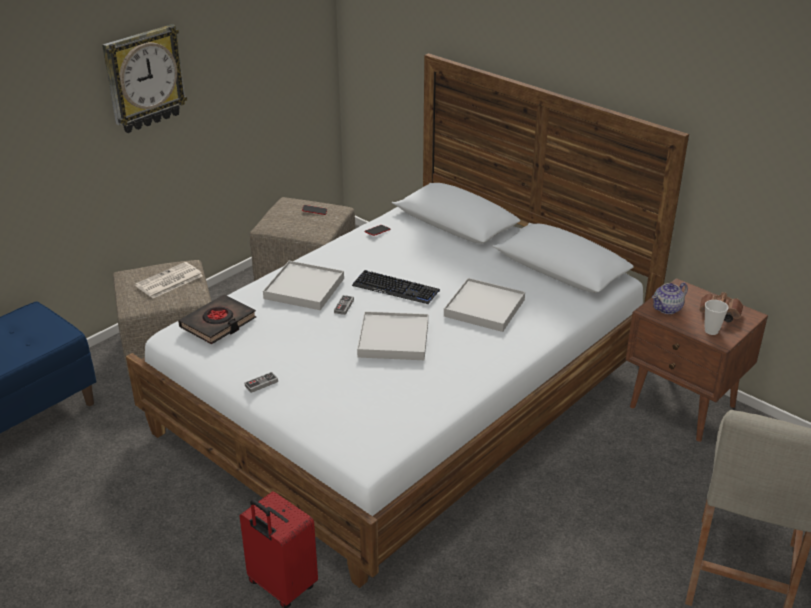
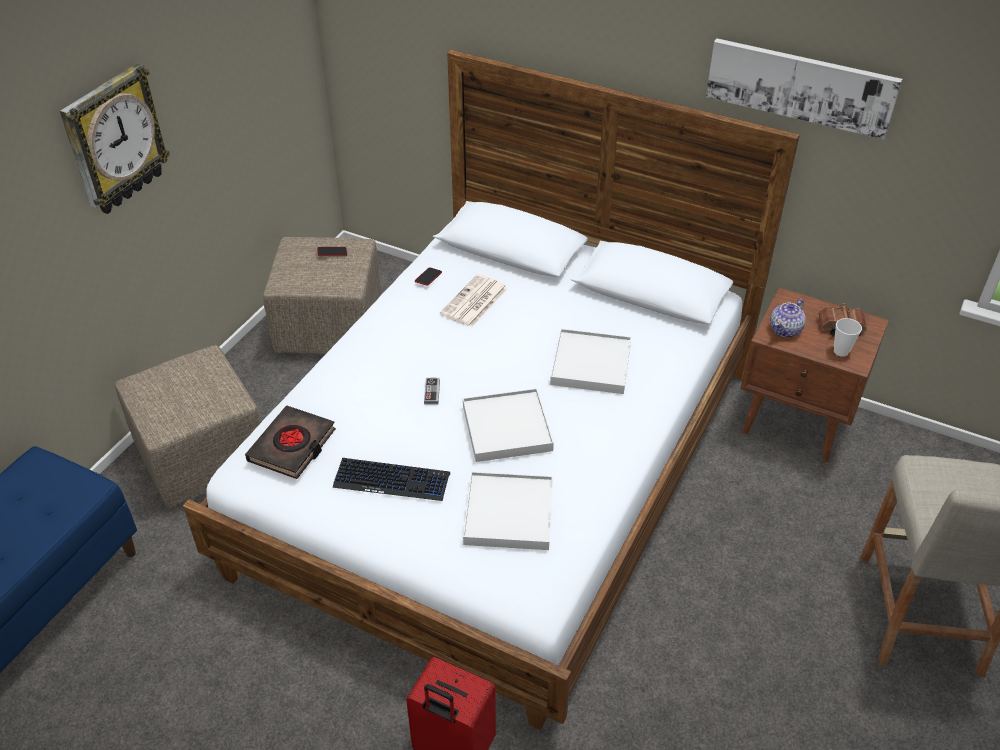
camera: 15 degrees left, 10 degrees up
newspaper [135,262,203,298] -> newspaper moved to [440,274,508,327]
game controller [245,372,278,393] -> none
white tray [263,261,344,310] -> white tray moved to [463,472,553,550]
keyboard [352,270,440,304] -> keyboard moved to [333,458,450,501]
none -> picture [706,38,902,140]

